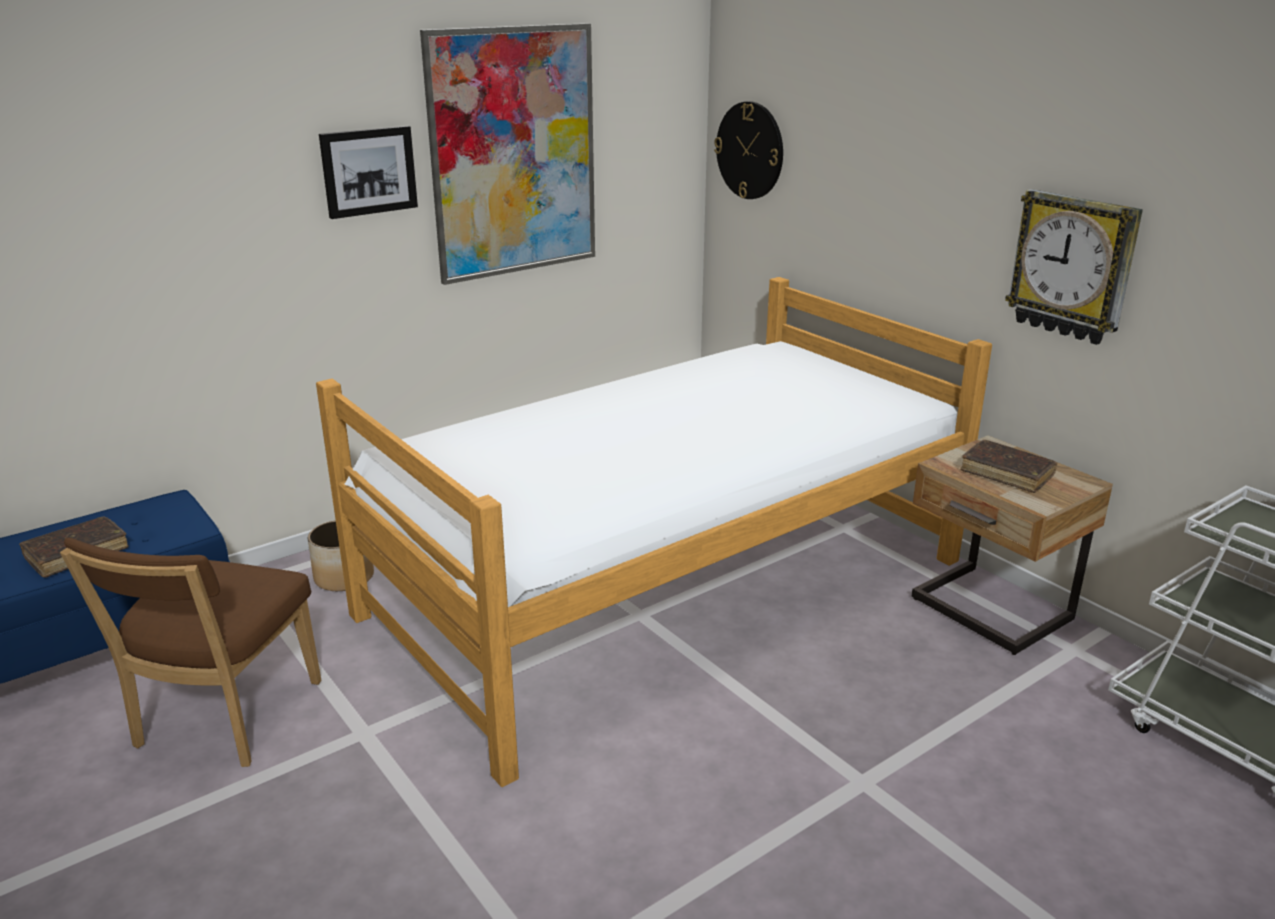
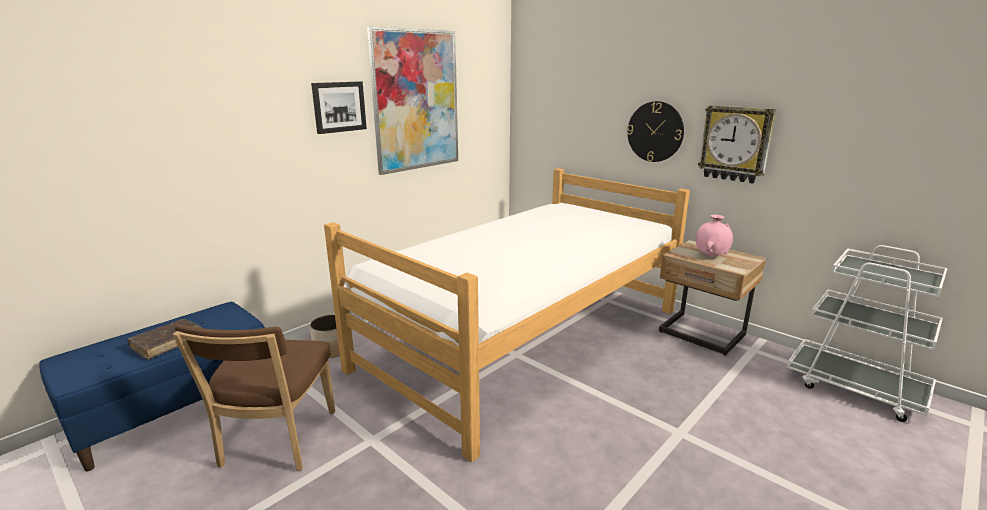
camera: 10 degrees left, 5 degrees down
wall clock [714,101,783,199] -> wall clock moved to [627,101,684,162]
brown book [960,440,1058,493] -> pink vase [696,215,733,257]

